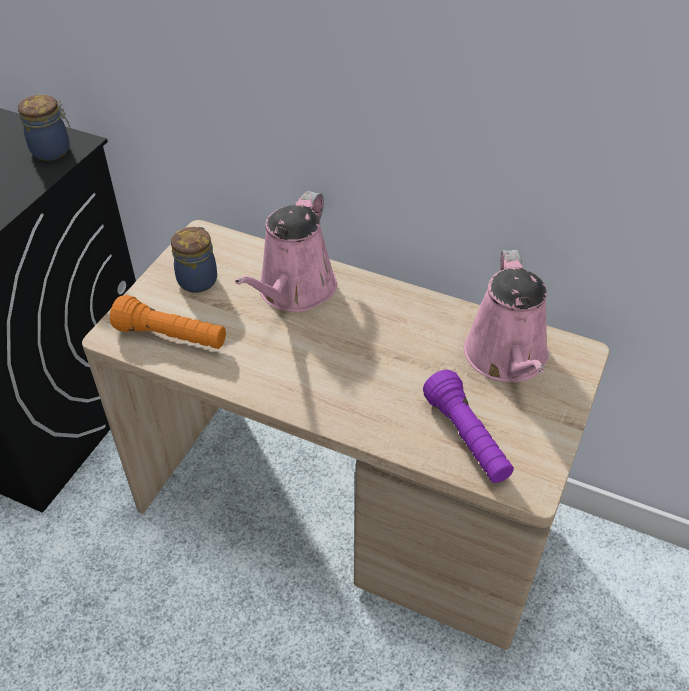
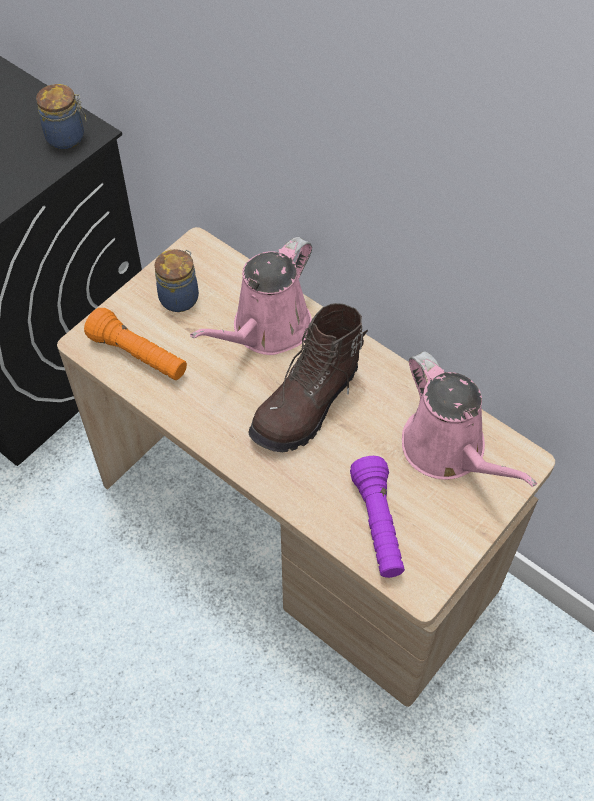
camera: 15 degrees right, 10 degrees up
pink watering can [464,250,549,382] -> pink watering can turned 45 degrees counterclockwise [402,351,537,487]
none -> brown boot [248,303,368,452]

